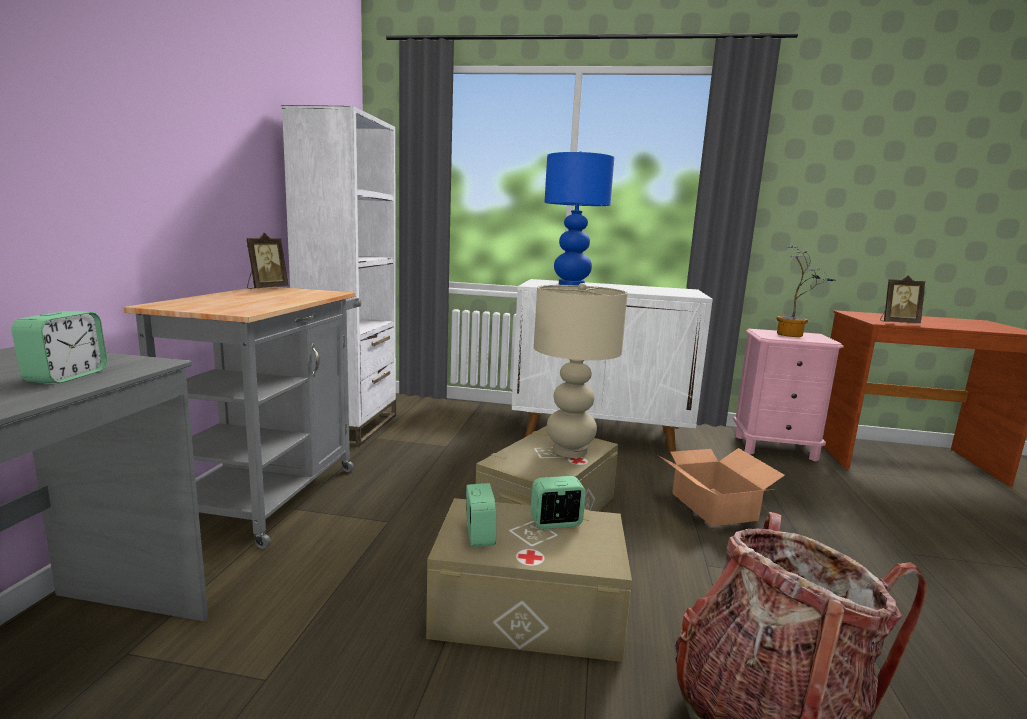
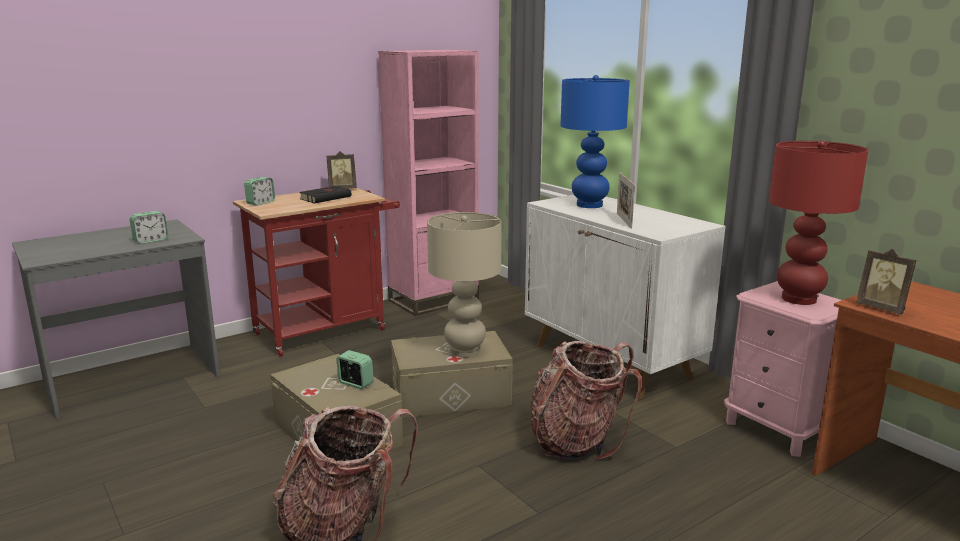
camera: 45 degrees right, 5 degrees up
grey cart [123,287,361,549] -> red cart [233,188,400,357]
white bookcase [282,105,396,447] -> pink bookcase [378,50,479,316]
alarm clock [466,483,496,547] -> alarm clock moved to [244,177,275,206]
cardboard box [658,448,785,526] -> backpack [531,341,642,460]
potted plant [777,246,835,337] -> red table lamp [769,140,869,305]
none -> black book [299,186,352,203]
none -> picture frame [617,173,635,229]

